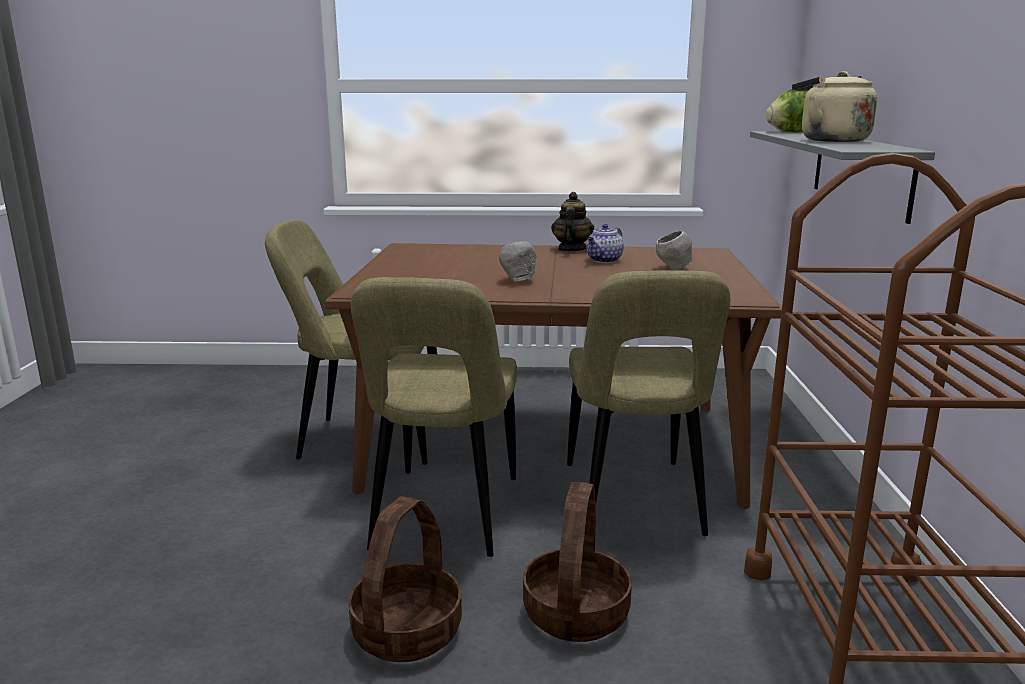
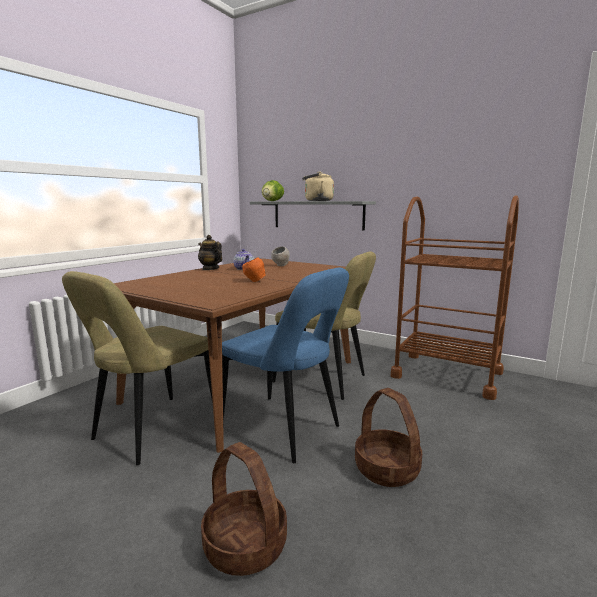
camera: 60 degrees left, 5 degrees down
beige chair [351,277,517,557] -> blue chair [222,268,349,463]
grey bowl [499,241,537,281] -> orange bowl [242,257,265,282]
basket [523,482,632,642] -> basket moved to [201,442,287,576]

